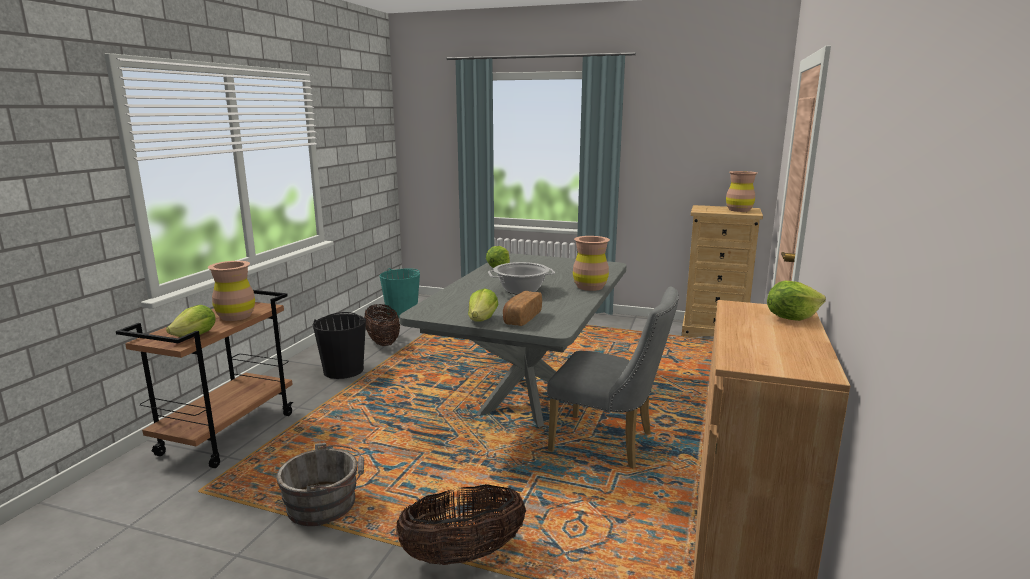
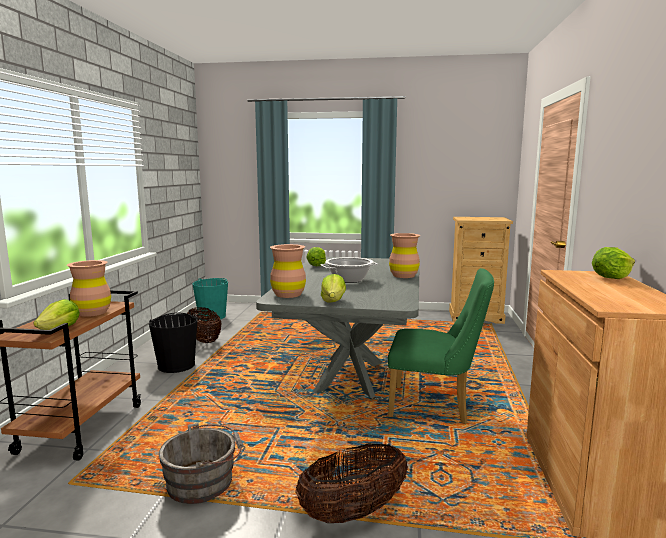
camera: 10 degrees left, 5 degrees down
bread [503,291,542,326] -> none
grey chair [547,287,679,469] -> green chair [388,268,494,424]
brown vase [726,171,757,212] -> brown vase moved to [270,244,306,298]

